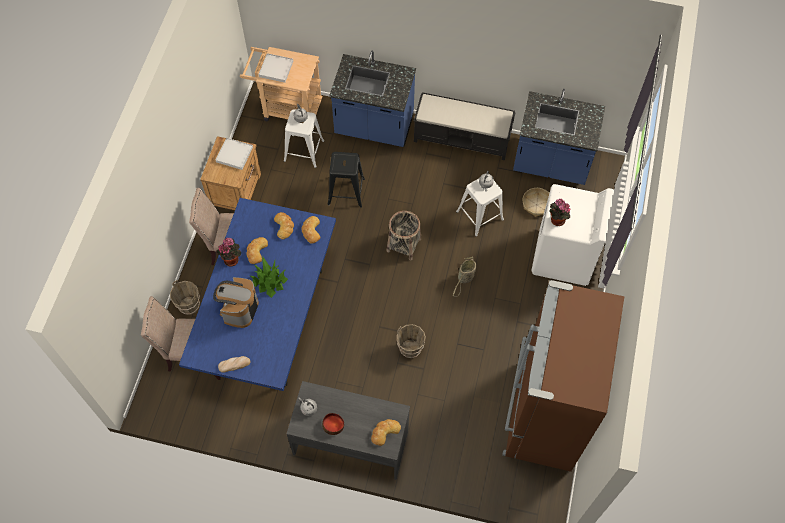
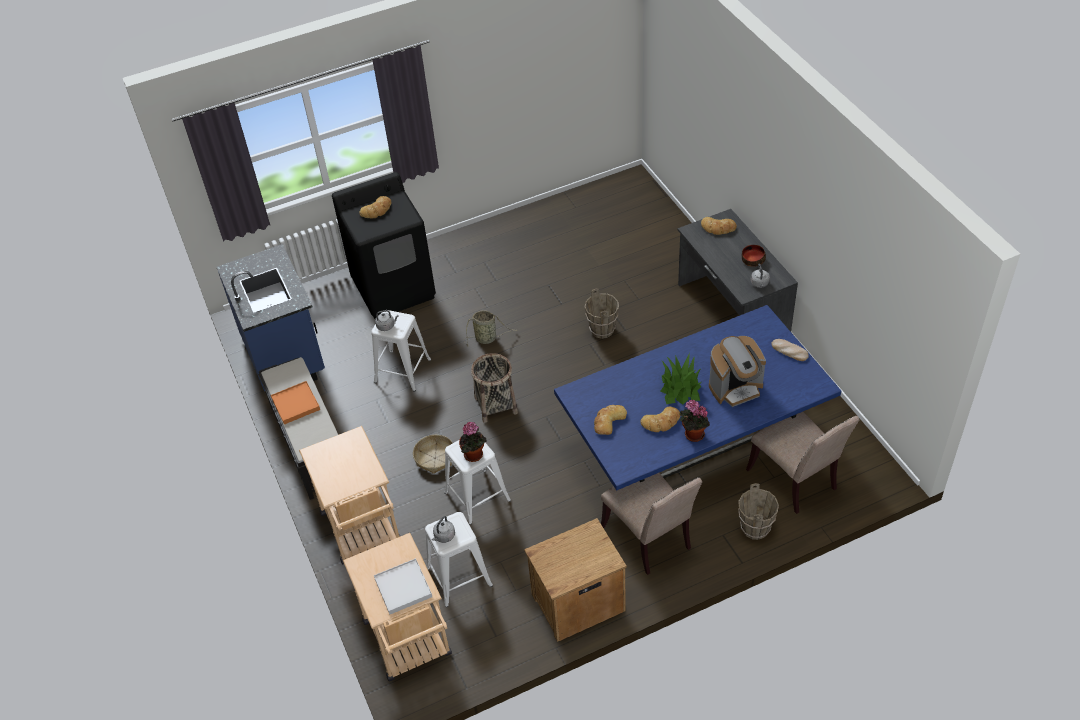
camera: 125 degrees left, 15 degrees down
white tray [216,138,253,170] -> none
bread [302,216,320,244] -> bread moved to [359,196,391,218]
black stool [328,152,365,208] -> white stool [444,440,511,525]
blue counter [329,51,416,147] -> beige cart [299,426,400,565]
brown fridge [502,280,624,472] -> none
basket [523,188,549,217] -> basket moved to [413,435,453,474]
white washing machine [531,184,614,286] -> black washing machine [332,172,436,319]
potted plant [549,198,570,226] -> potted plant moved to [459,422,487,462]
none -> orange tray [271,381,320,424]

